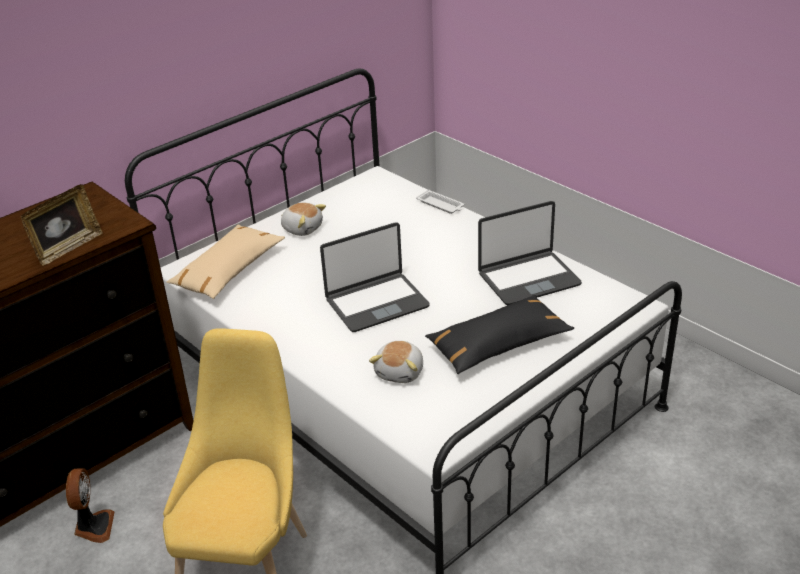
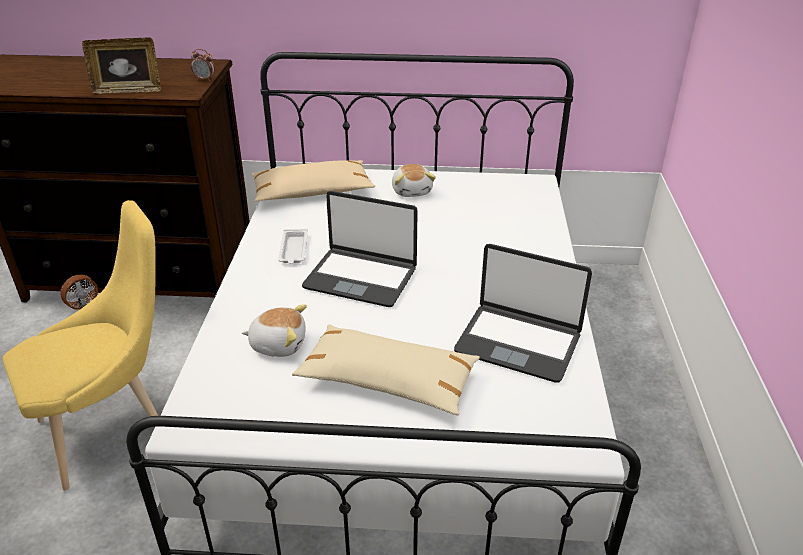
camera: 45 degrees right, 0 degrees up
plush toy [369,341,423,383] -> plush toy turned 150 degrees counterclockwise [242,304,307,357]
white tray [416,189,464,214] -> white tray moved to [278,229,308,264]
black pillow [425,295,574,374] -> beige pillow [292,324,480,415]
none -> alarm clock [191,49,215,81]

